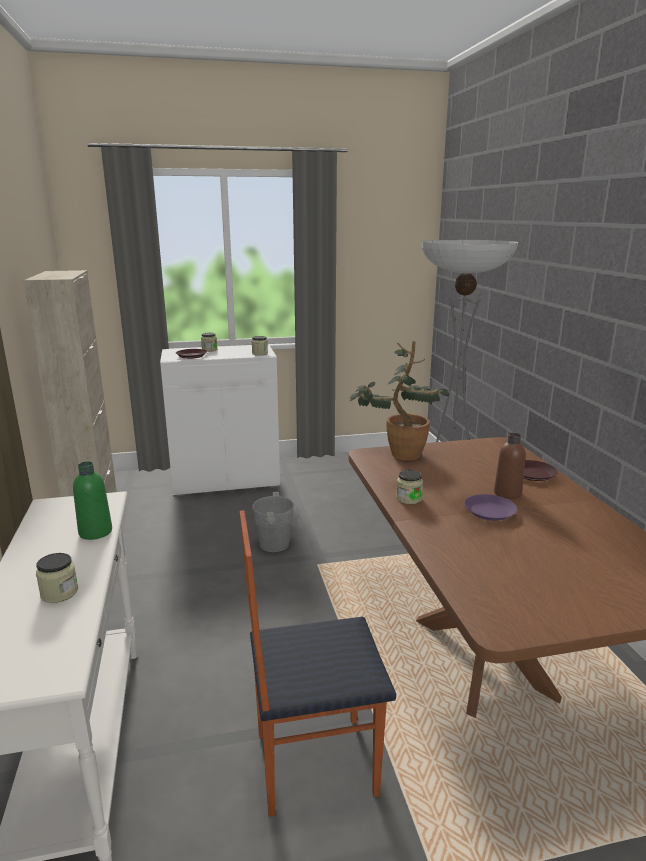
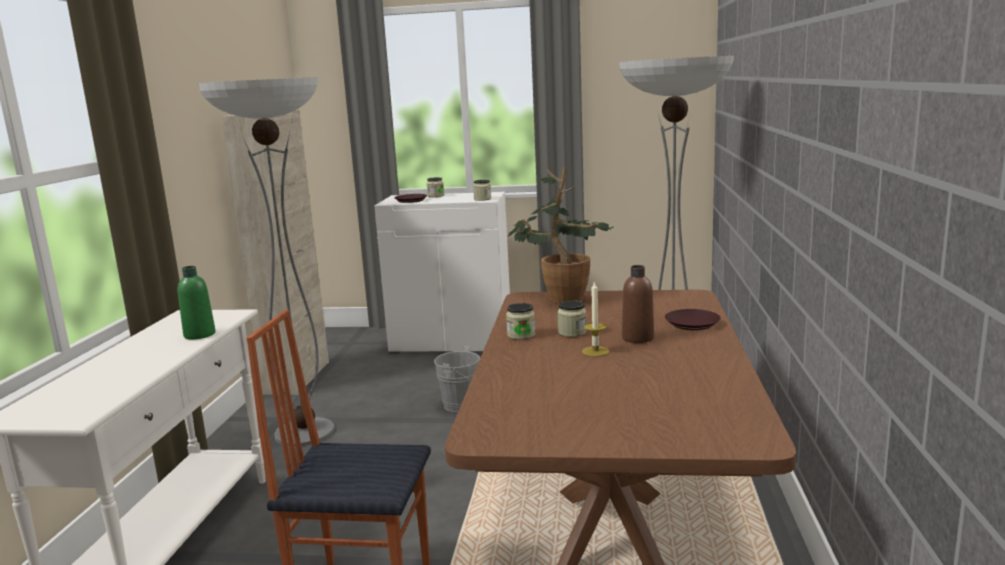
camera: 20 degrees right, 5 degrees down
jar [36,553,78,603] -> jar moved to [557,300,587,337]
purple plate [464,494,517,521] -> candle [582,282,609,357]
none -> floor lamp [198,77,334,446]

